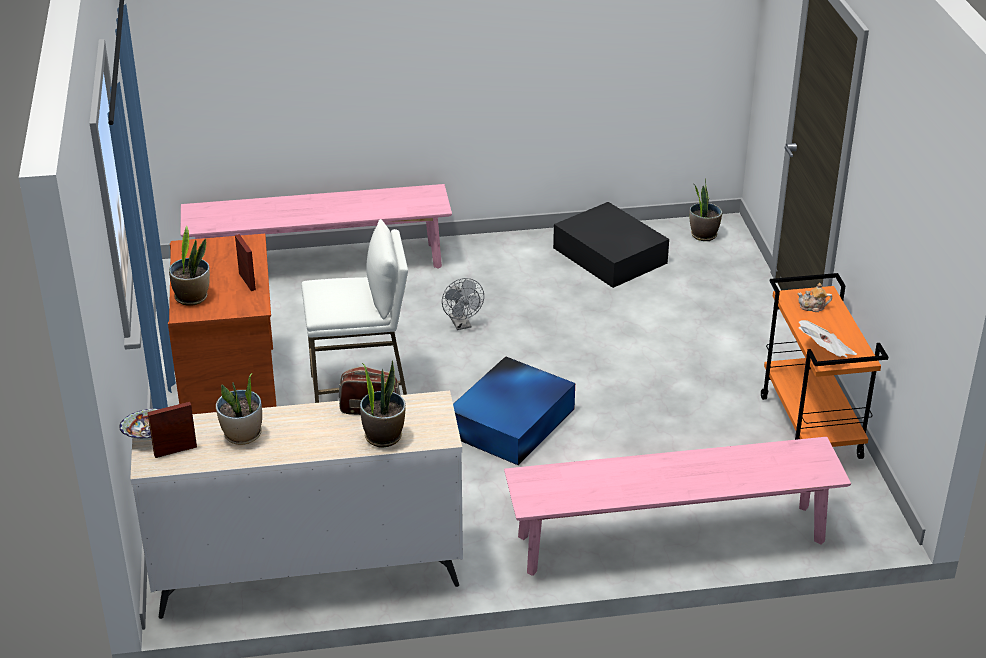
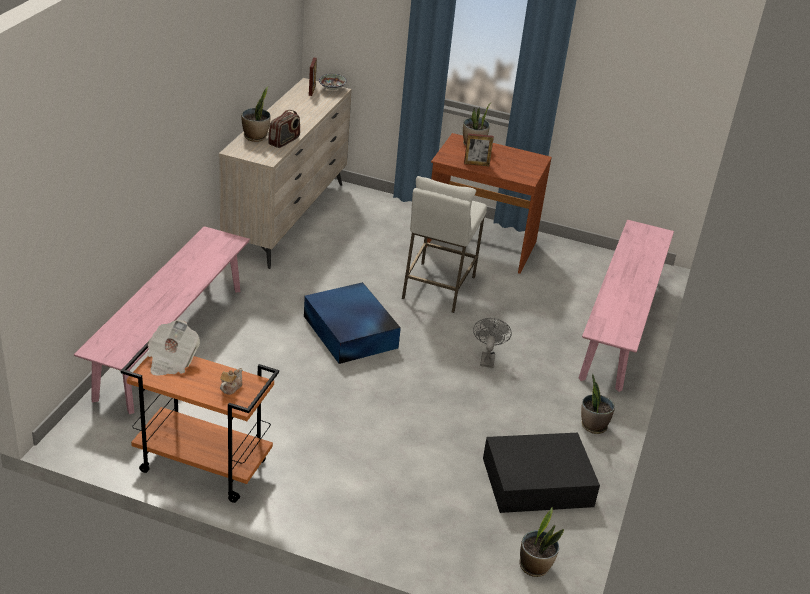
camera: 115 degrees right, 0 degrees up
potted plant [216,373,262,445] -> potted plant moved to [581,374,615,434]
grey fan [442,278,484,330] -> grey fan turned 90 degrees clockwise [473,318,512,368]

